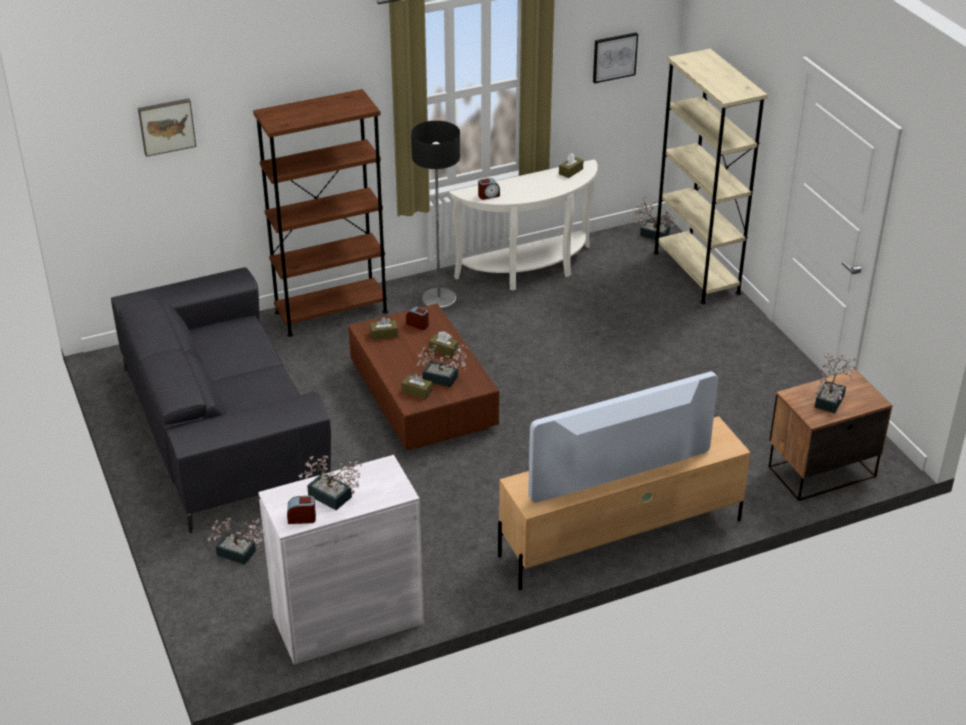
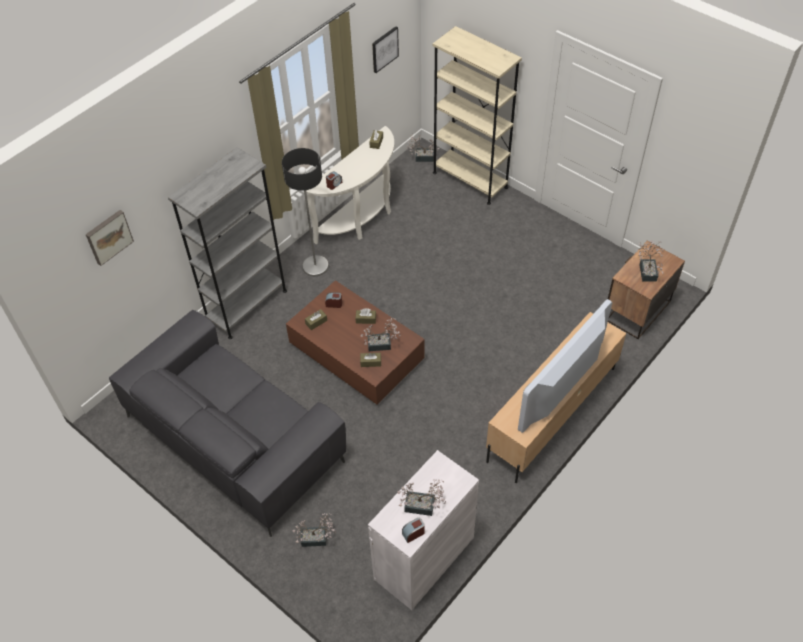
camera: 25 degrees left, 15 degrees up
brown bookcase [253,89,388,337] -> grey bookcase [168,147,287,339]

